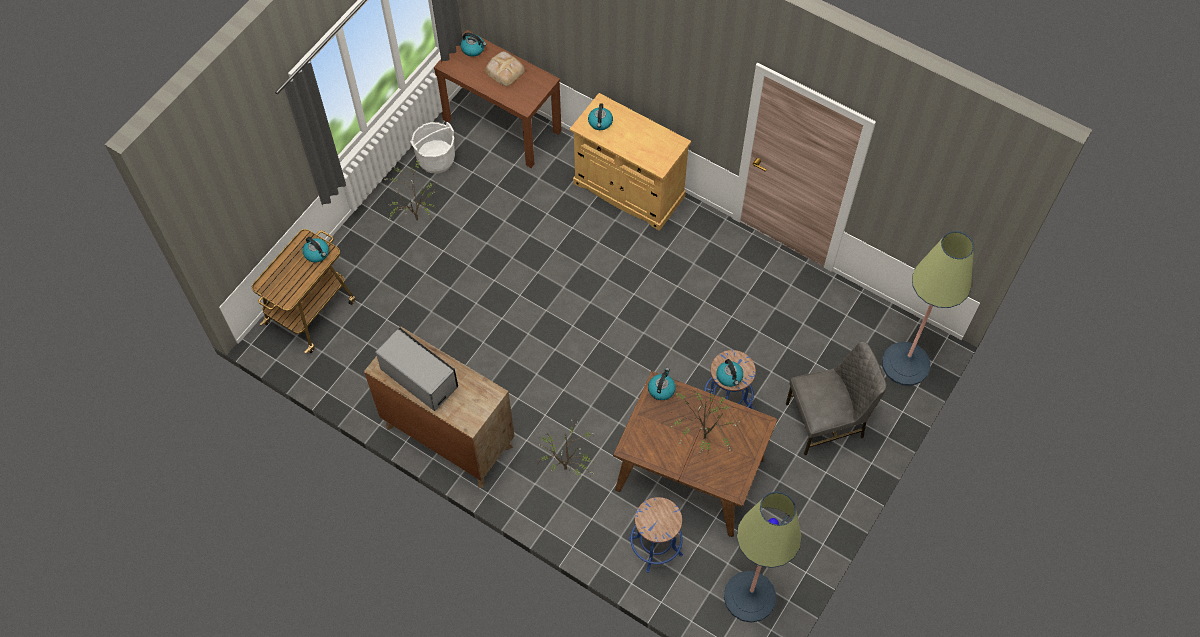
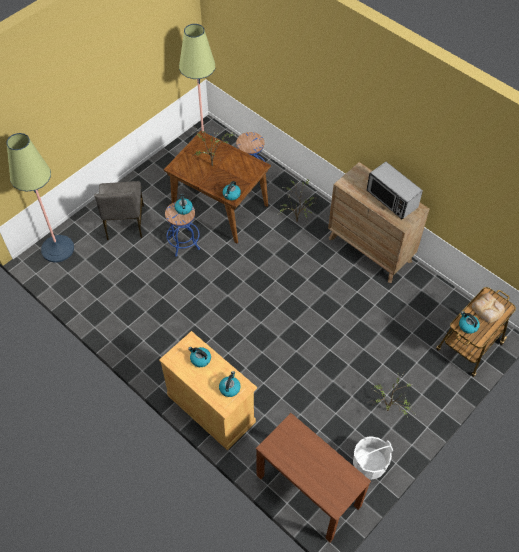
camera: 170 degrees left, 5 degrees down
kettle [461,32,487,57] -> kettle moved to [188,347,211,367]
bread [485,51,525,86] -> bread moved to [472,293,505,323]
grey chair [786,342,887,455] -> grey chair turned 90 degrees counterclockwise [94,181,144,240]

